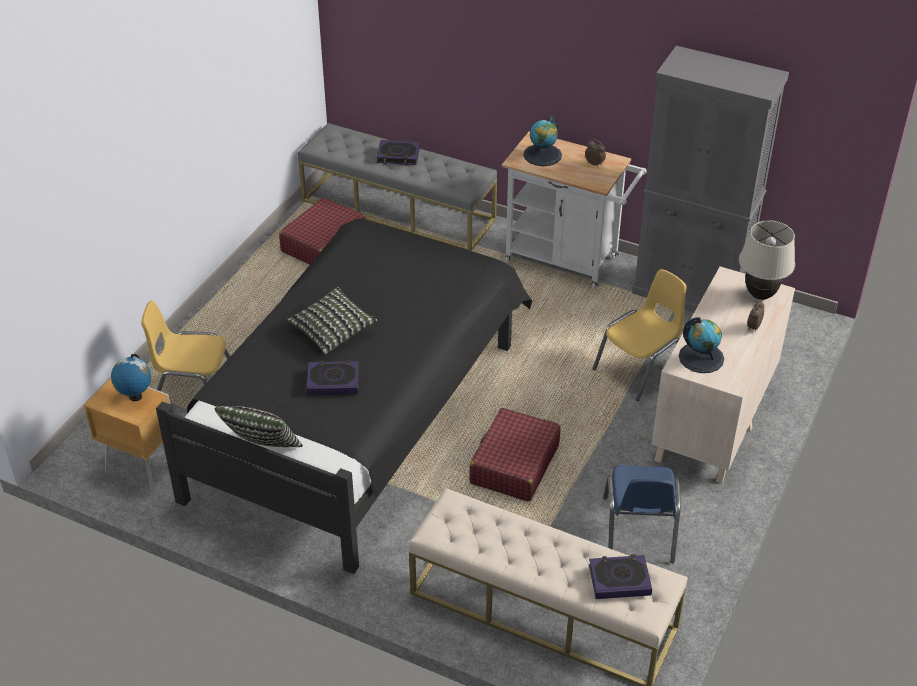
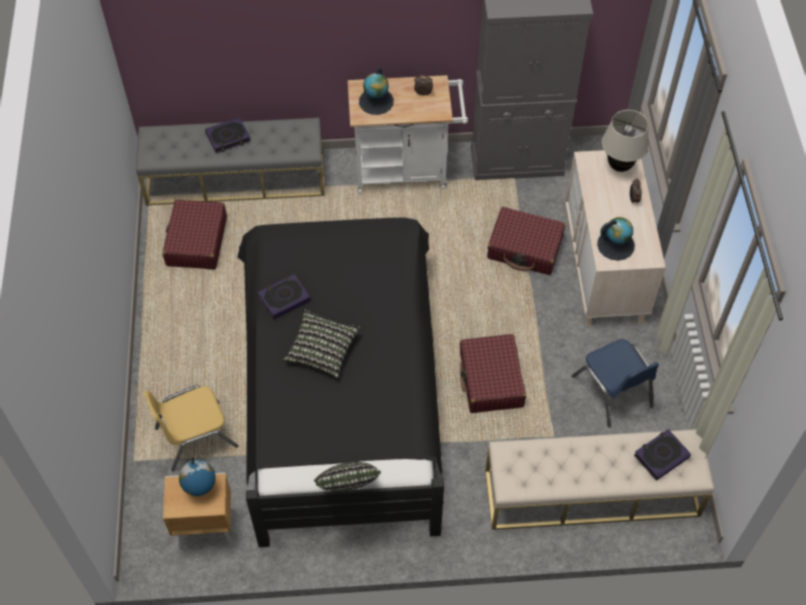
camera: 30 degrees left, 15 degrees up
book [307,360,359,395] -> book moved to [258,274,311,319]
yellow chair [592,269,686,401] -> red suitcase [487,207,565,275]

